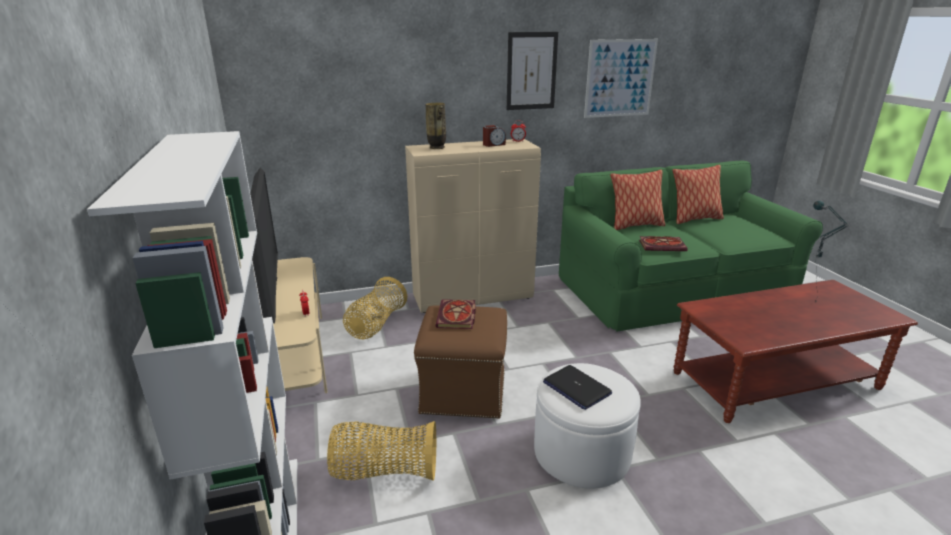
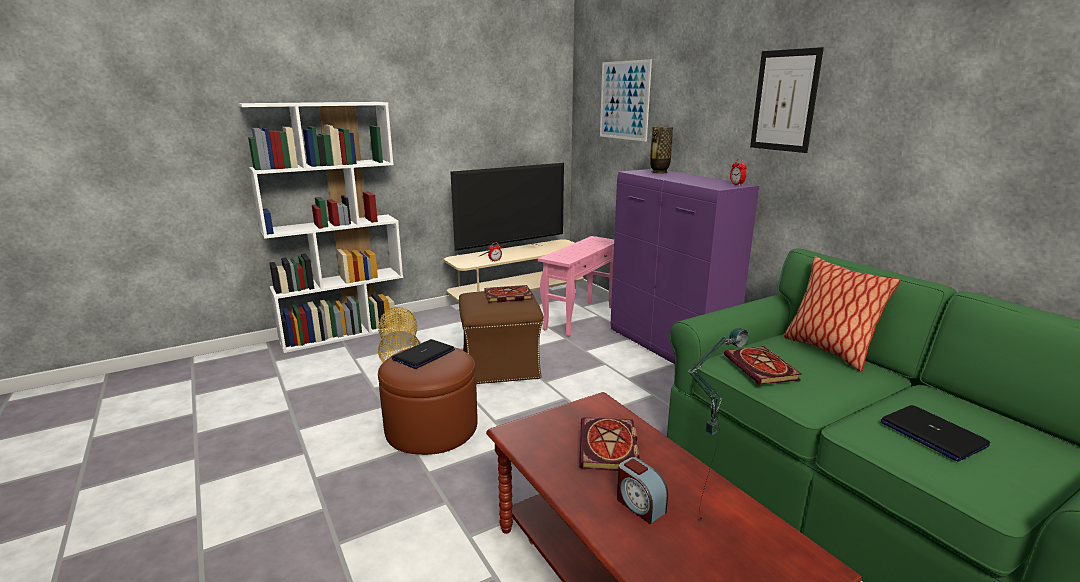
camera: 75 degrees right, 5 degrees down
basket [343,277,407,339] -> pink side table [538,236,614,337]
beige cabinet [405,139,541,313] -> purple cabinet [611,169,759,364]
alarm clock [483,125,506,147] -> alarm clock moved to [617,457,668,524]
white ottoman [534,363,641,489] -> brown ottoman [378,347,478,455]
picture [584,39,658,118] -> picture moved to [600,59,652,142]
pillow [673,165,724,224] -> none
none -> book [579,417,640,471]
none -> laptop [881,405,990,462]

